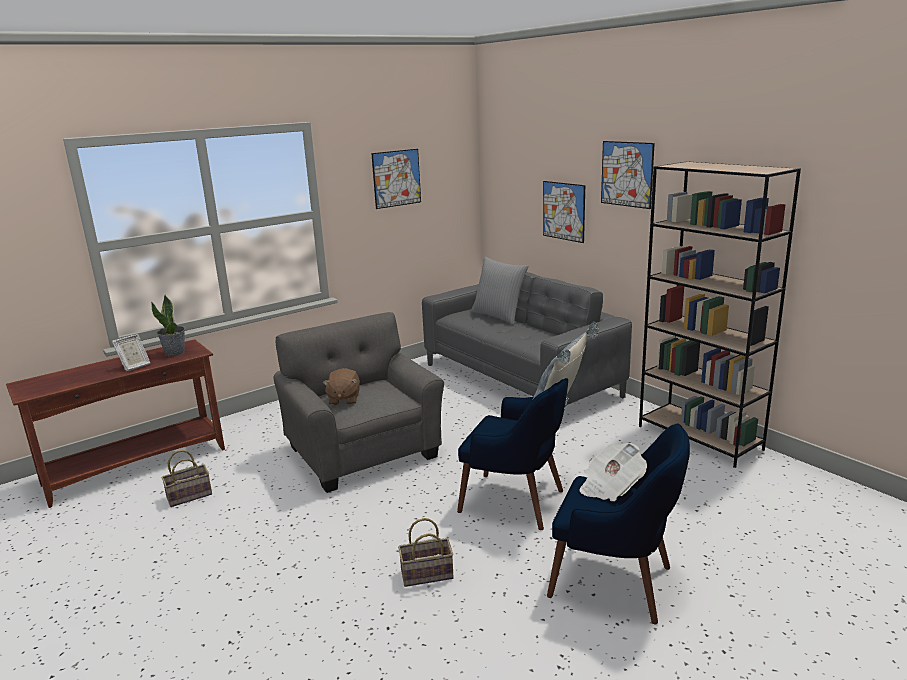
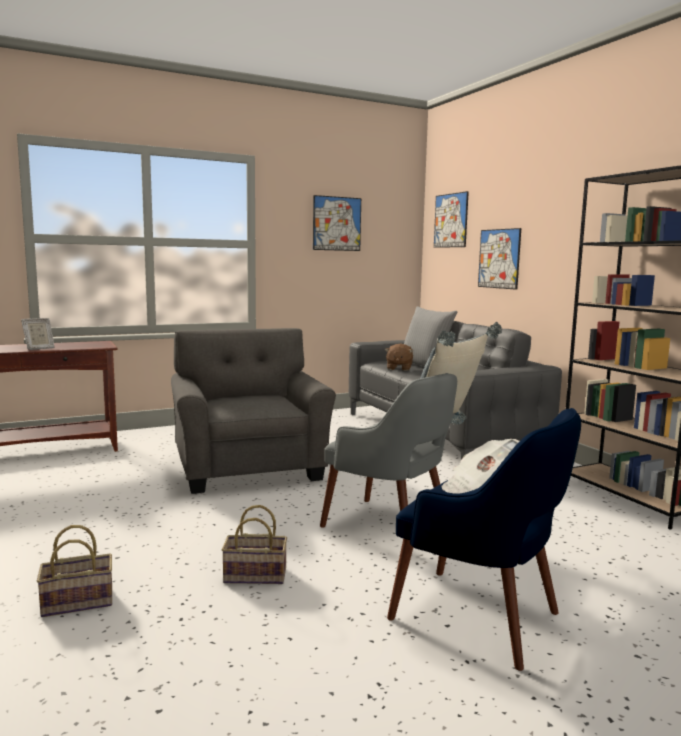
camera: 10 degrees right, 10 degrees down
potted plant [151,295,185,356] -> none
basket [161,450,212,507] -> basket moved to [37,525,112,617]
brown plush toy [323,368,360,405] -> brown plush toy moved to [385,343,413,371]
blue armchair [457,378,568,530] -> grey armchair [320,373,457,528]
picture [601,141,655,209] -> picture moved to [434,191,469,248]

